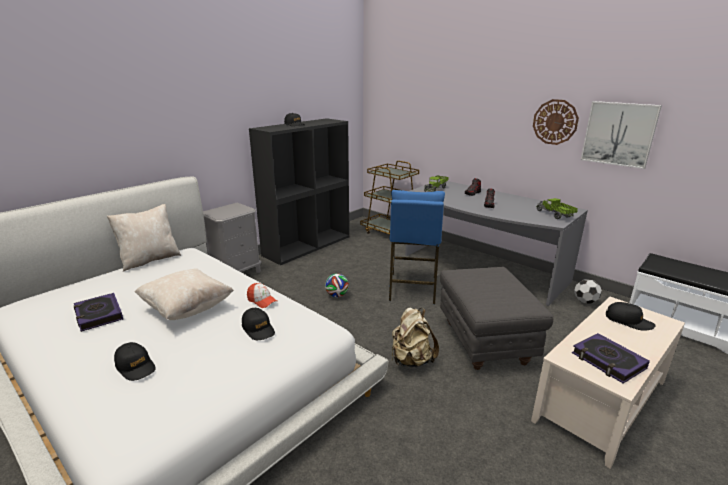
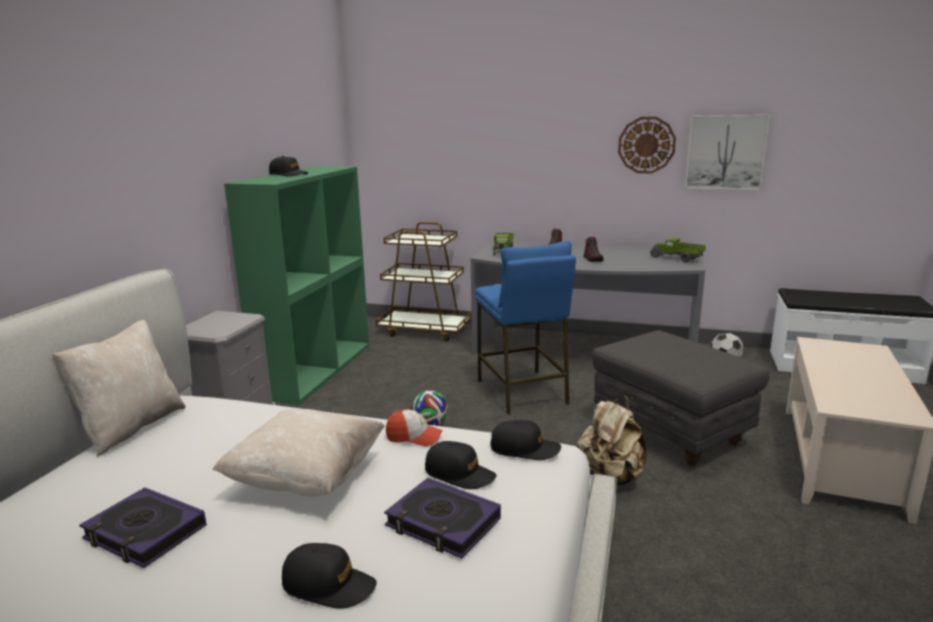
camera: 25 degrees left, 5 degrees down
black bookcase [249,118,349,265] -> green bookcase [224,166,369,405]
book [572,333,650,384] -> book moved to [384,478,501,558]
black cap [606,302,655,331] -> black cap moved to [491,420,561,460]

